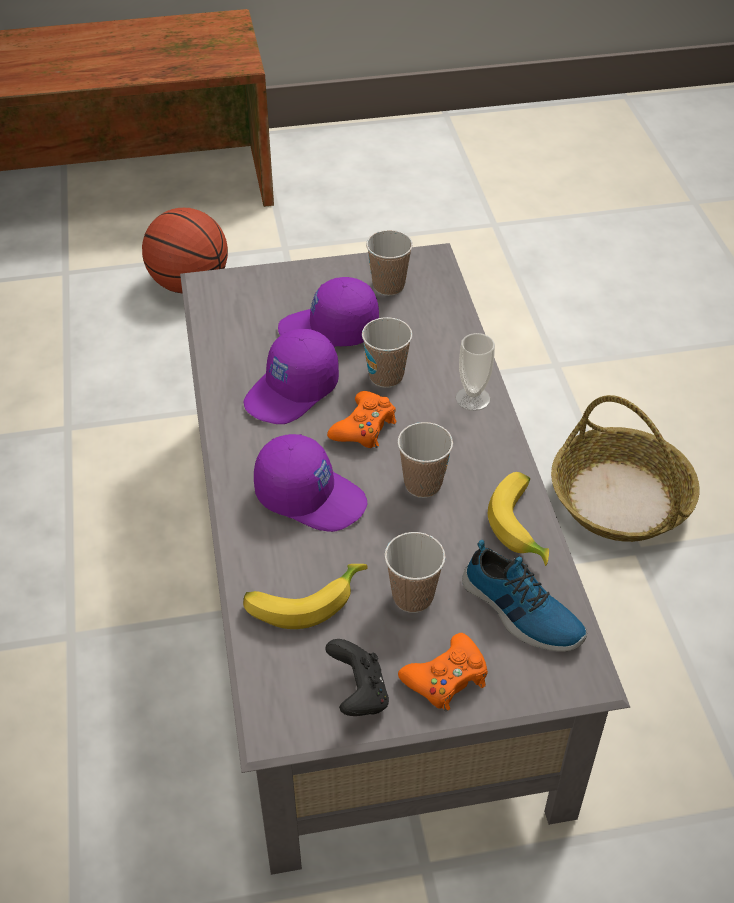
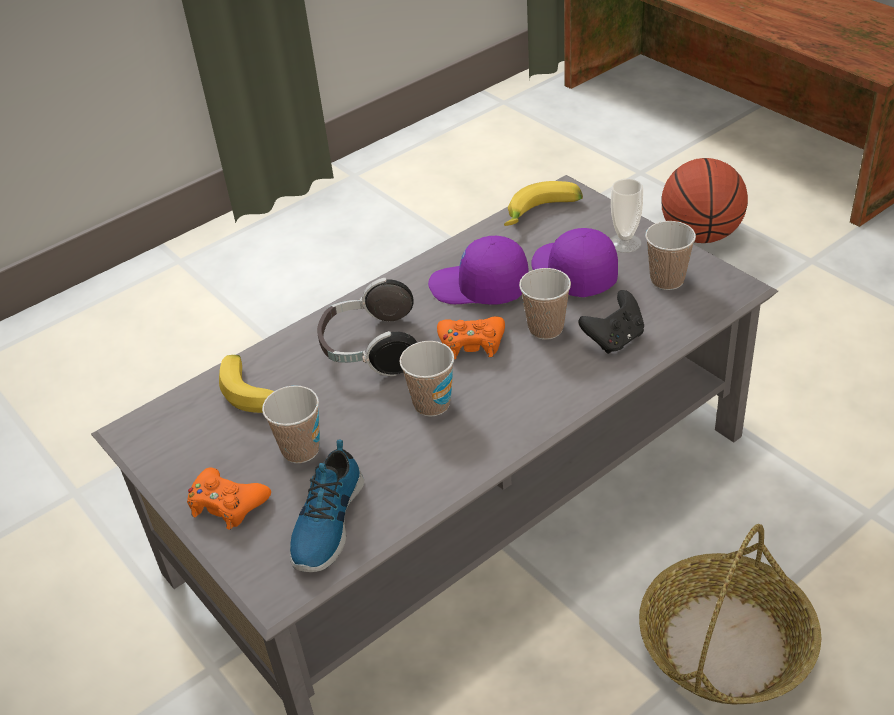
camera: 65 degrees right, 5 degrees down
purple cap [254,434,367,532] -> headphones [317,278,417,376]
black game controller [325,639,389,716] -> black game controller moved to [578,290,644,354]
cup [455,333,495,411] -> cup moved to [611,179,643,253]
banana [488,472,549,566] -> banana moved to [504,181,583,226]

